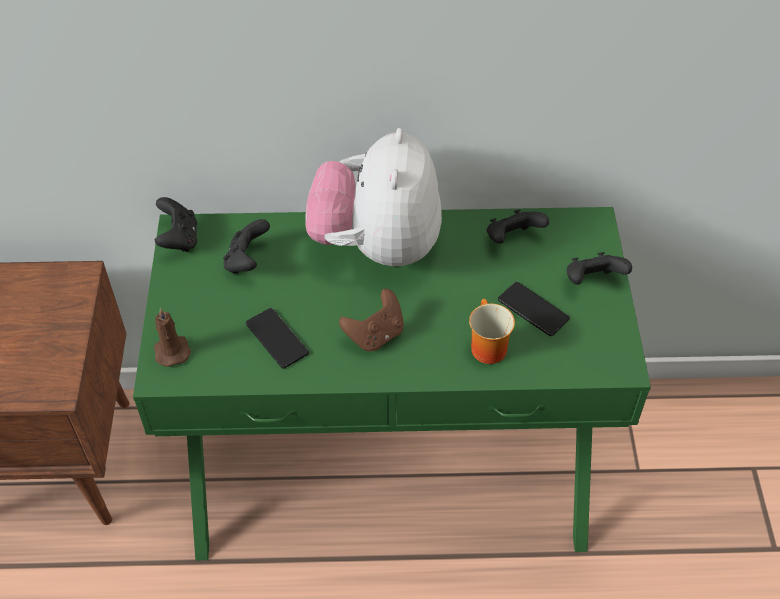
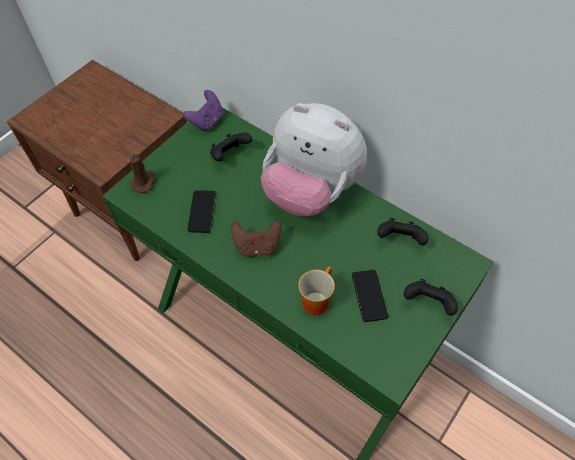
camera: 40 degrees right, 5 degrees up
black game controller [155,197,197,252] -> purple game controller [183,90,224,131]
plush toy [305,128,442,266] -> plush toy turned 105 degrees counterclockwise [261,103,367,217]

